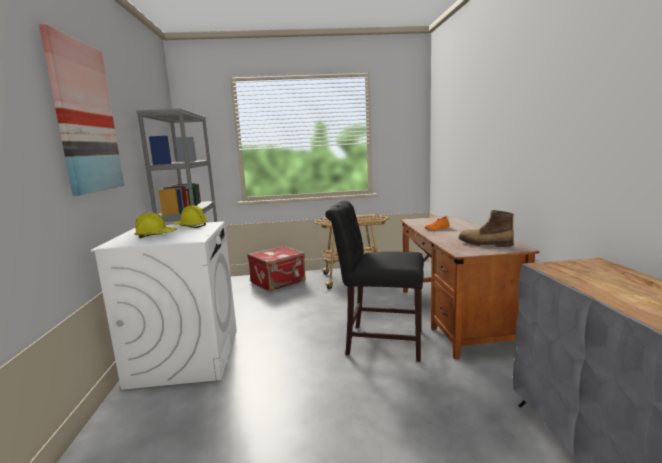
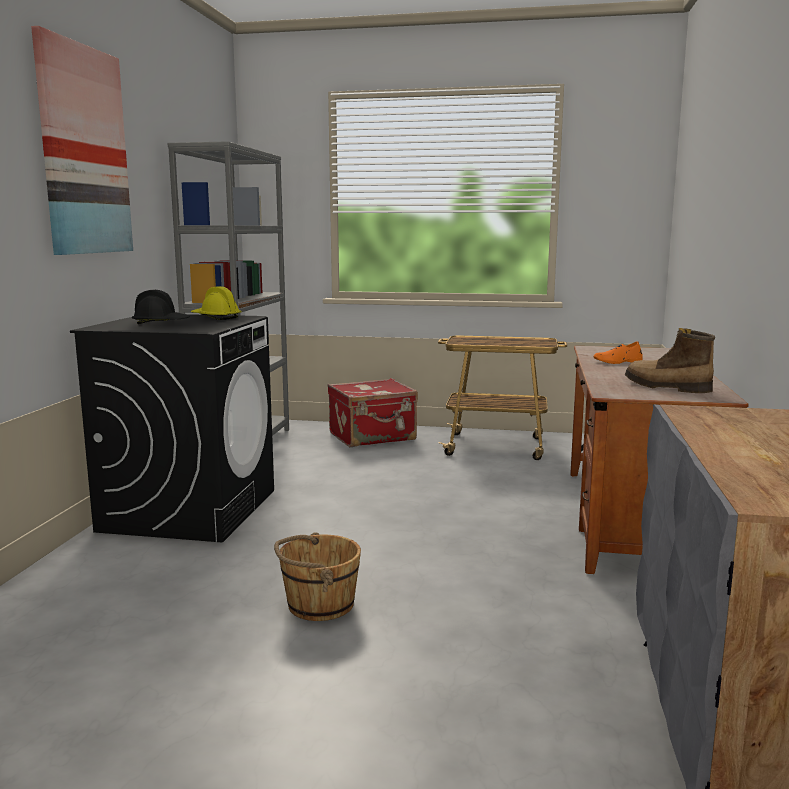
camera: 15 degrees right, 0 degrees up
white washing machine [91,222,237,390] -> black washing machine [70,314,274,542]
yellow hard hat [134,213,177,238] -> black hard hat [132,290,190,324]
black chair [325,200,424,362] -> none
none -> brown bucket [274,532,361,621]

